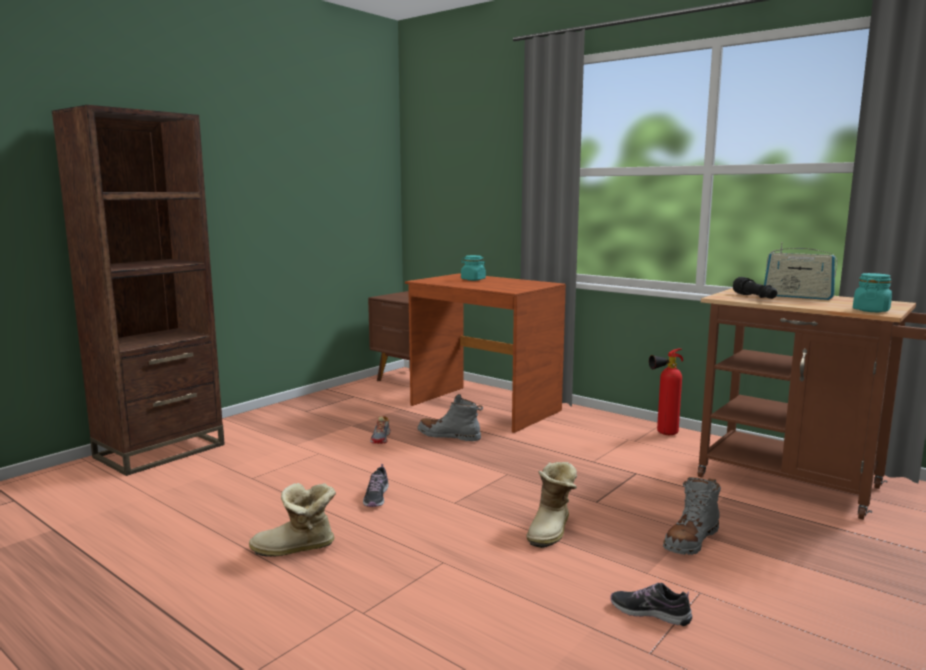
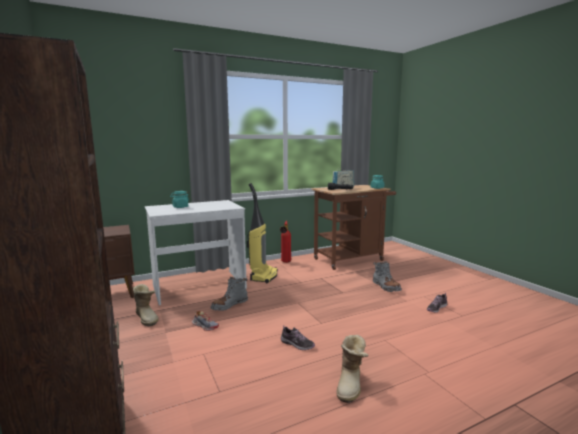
camera: 65 degrees left, 0 degrees up
brown desk [405,273,566,433] -> white desk [145,200,247,305]
boot [526,462,577,548] -> boot moved to [132,284,159,327]
none -> vacuum cleaner [247,183,278,283]

